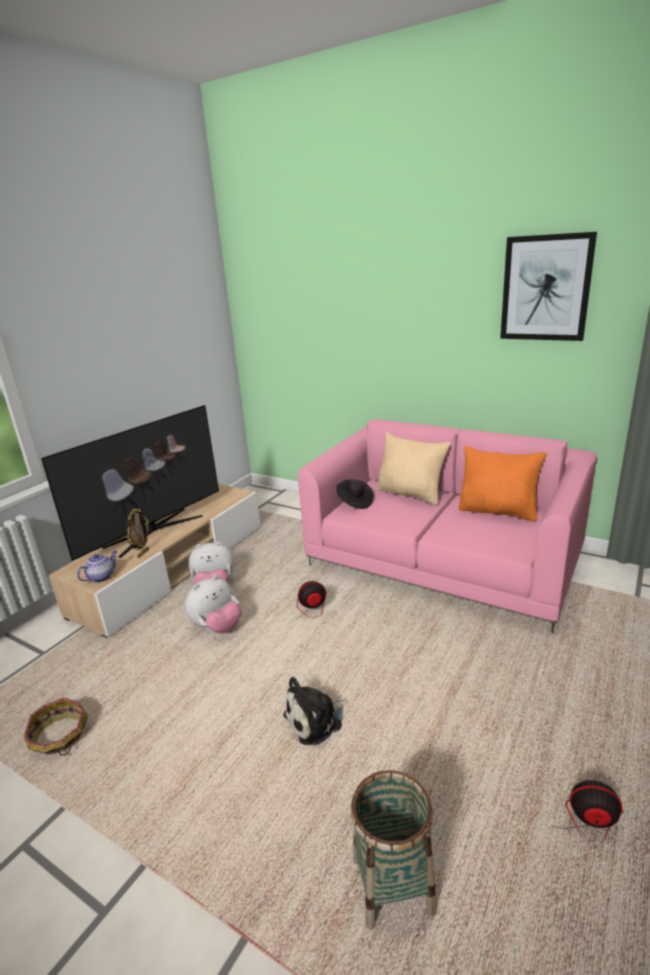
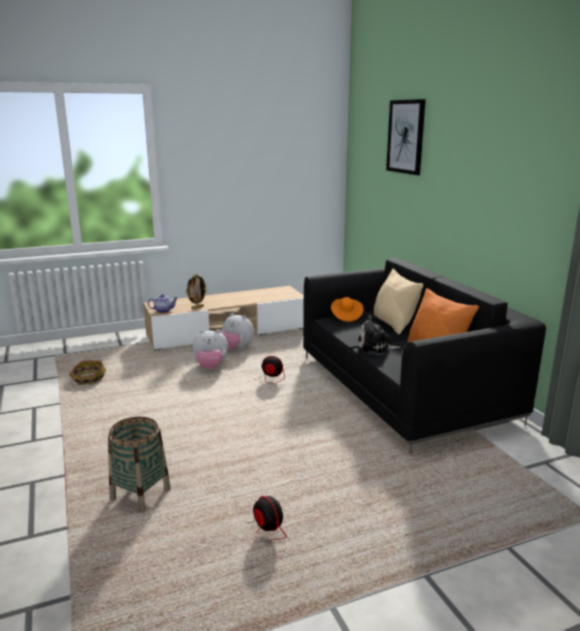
camera: 35 degrees right, 5 degrees down
television [41,405,219,561] -> none
plush toy [283,677,348,745] -> plush toy moved to [358,315,401,355]
pink sofa [298,419,597,633] -> black sofa [303,258,546,454]
black hat [336,479,374,509] -> orange hat [331,297,364,322]
picture [500,232,597,341] -> picture moved to [386,99,426,175]

